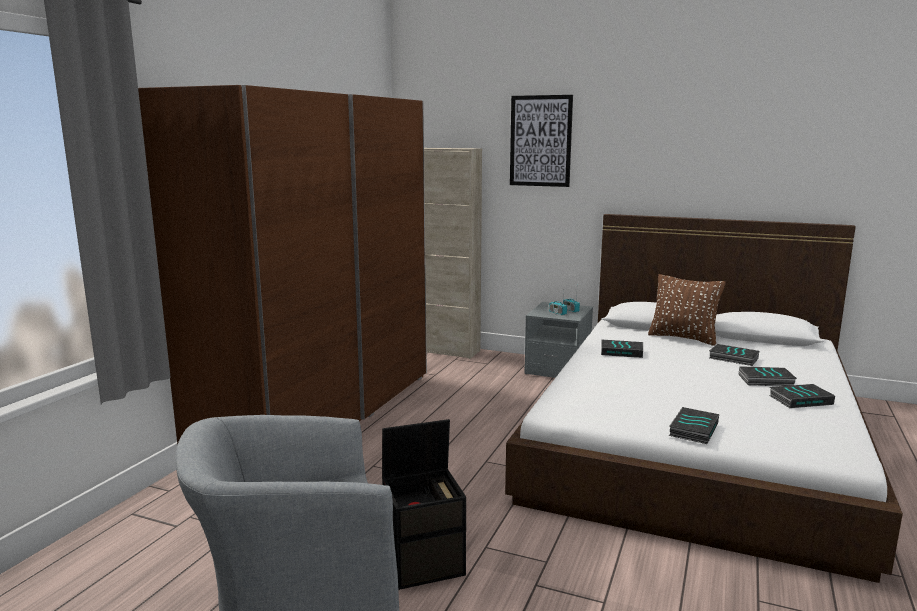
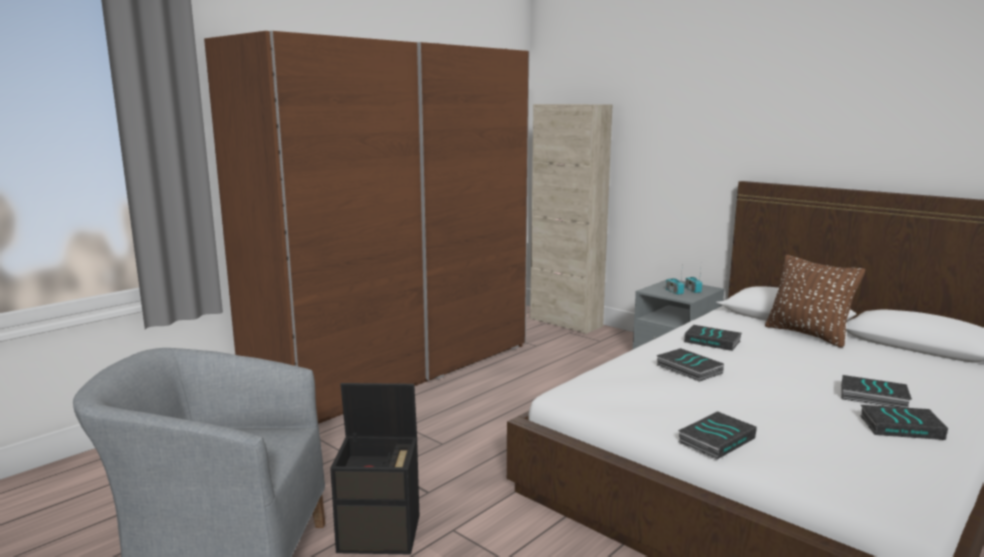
camera: 20 degrees right, 0 degrees up
picture [510,95,573,187] -> none
book [709,344,759,366] -> book moved to [657,348,724,382]

